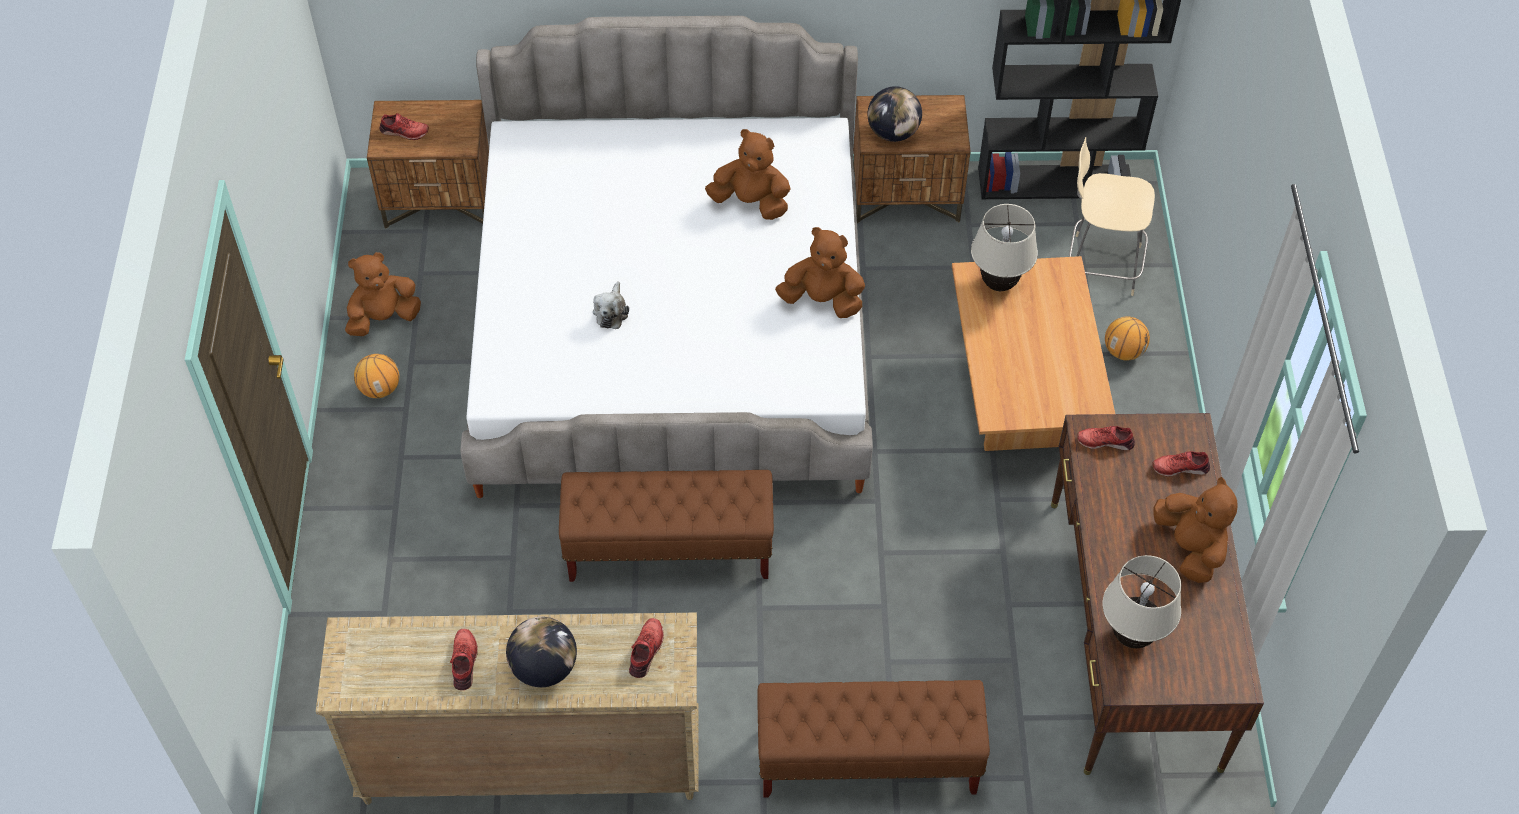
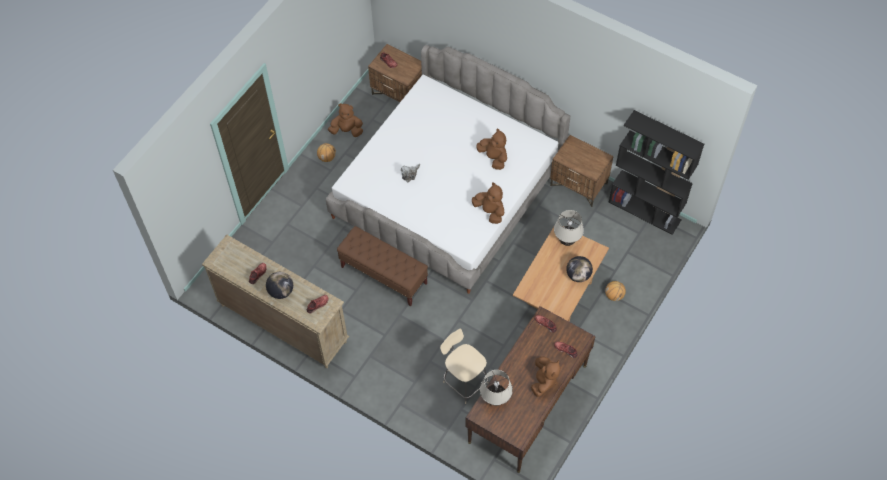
camera: 35 degrees right, 5 degrees up
brown bench [757,680,990,798] -> none
globe [867,86,922,142] -> globe moved to [566,256,593,282]
beige chair [1069,137,1155,296] -> beige chair moved to [440,329,489,404]

